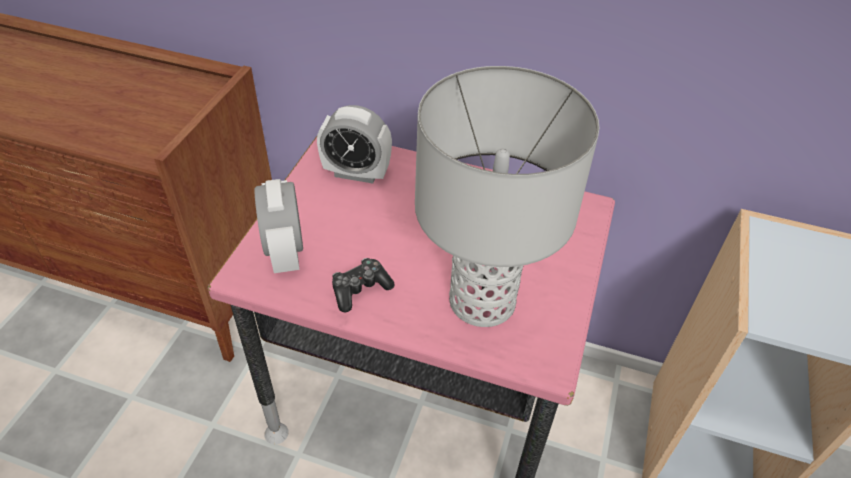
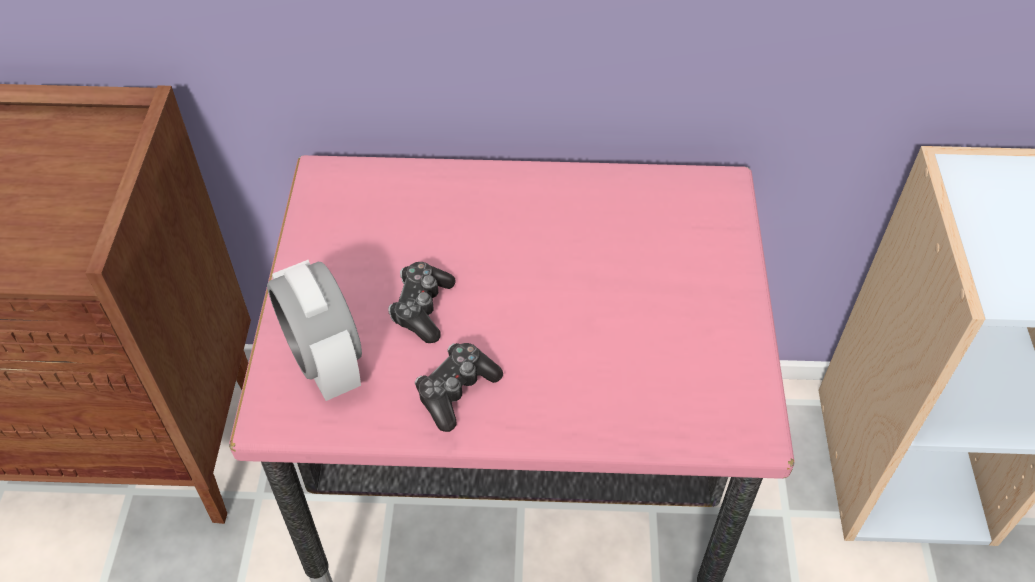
camera: 15 degrees left, 5 degrees up
alarm clock [317,105,392,184] -> none
white table lamp [415,66,599,327] -> none
none -> game controller [388,262,455,343]

